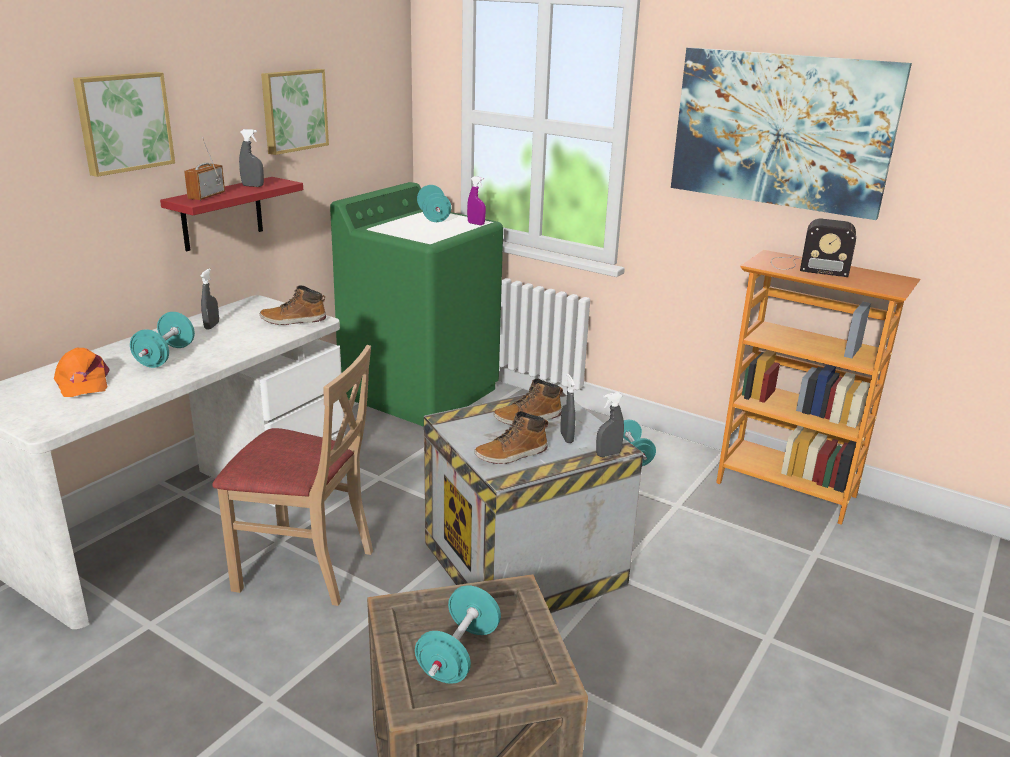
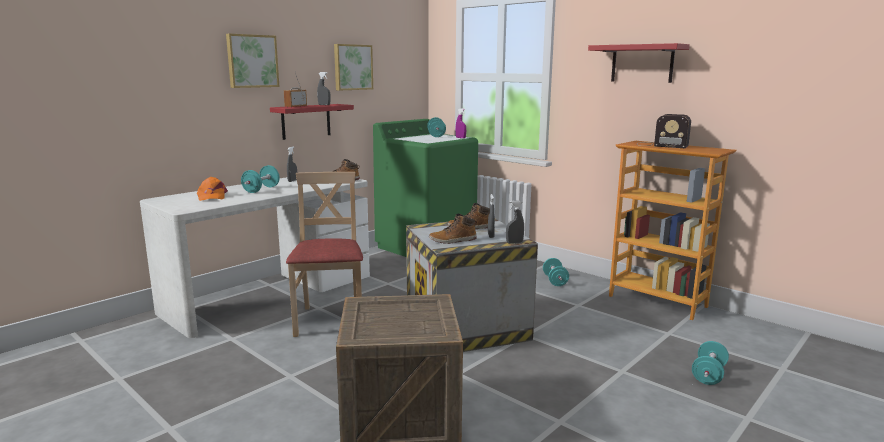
camera: 10 degrees right, 10 degrees down
beige chair [212,345,373,606] -> beige chair turned 120 degrees counterclockwise [286,172,363,337]
turquoise dumbbell [415,585,501,684] -> turquoise dumbbell moved to [692,341,729,385]
picture [671,47,912,220] -> red shelf [588,43,690,83]

